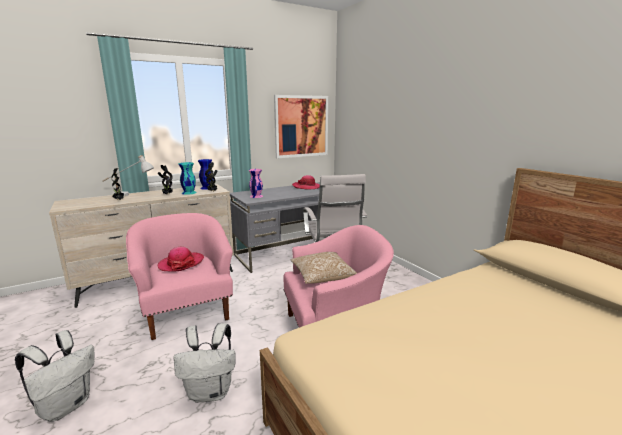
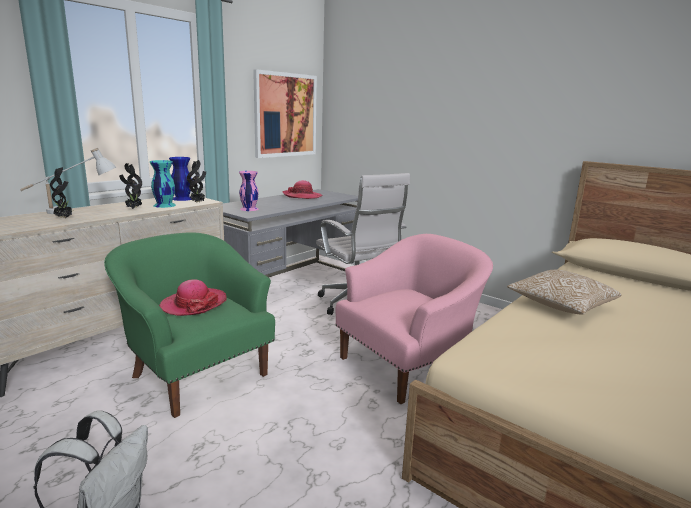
camera: 20 degrees left, 0 degrees up
pink armchair [126,213,233,340] -> green armchair [104,232,275,418]
white backpack [173,323,236,403] -> none
pillow [291,252,357,284] -> pillow moved to [507,270,622,315]

